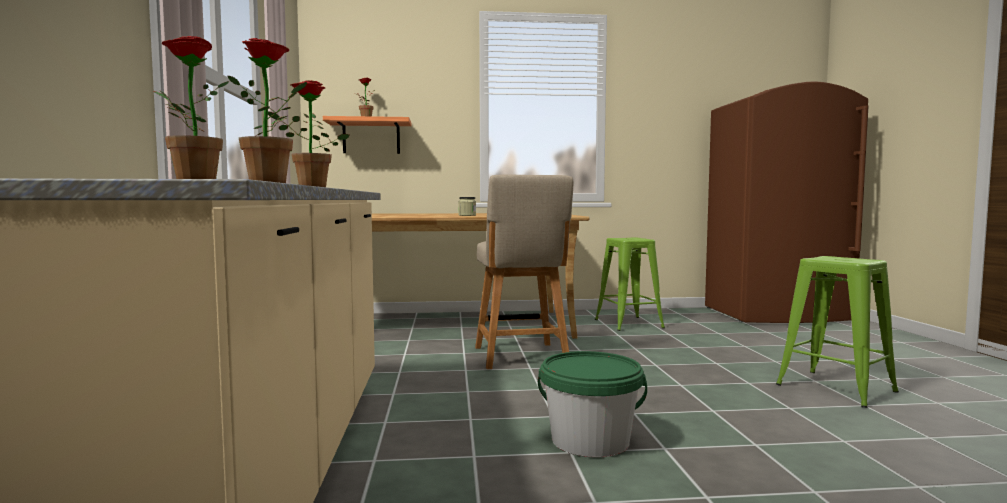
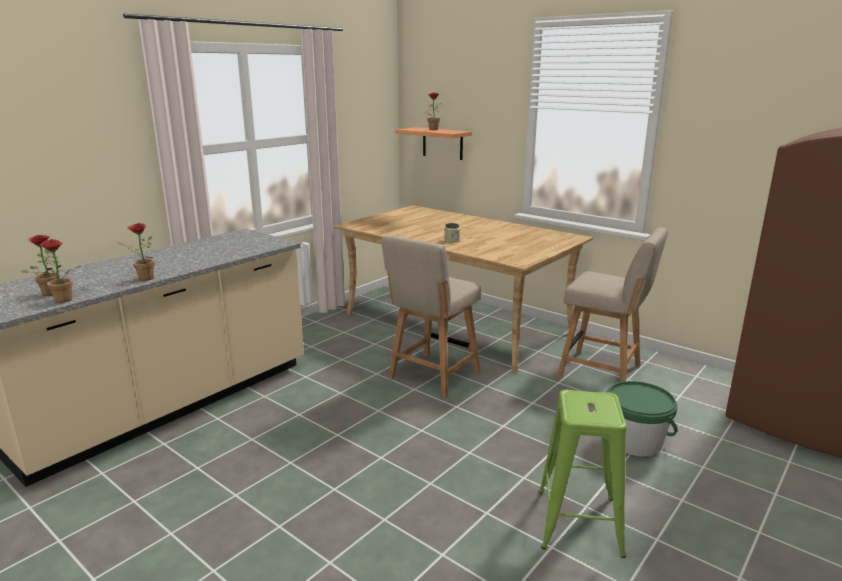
camera: 45 degrees right, 15 degrees up
green bucket [538,351,647,458] -> green bucket moved to [607,381,678,457]
green stool [595,238,665,331] -> beige chair [557,227,668,382]

